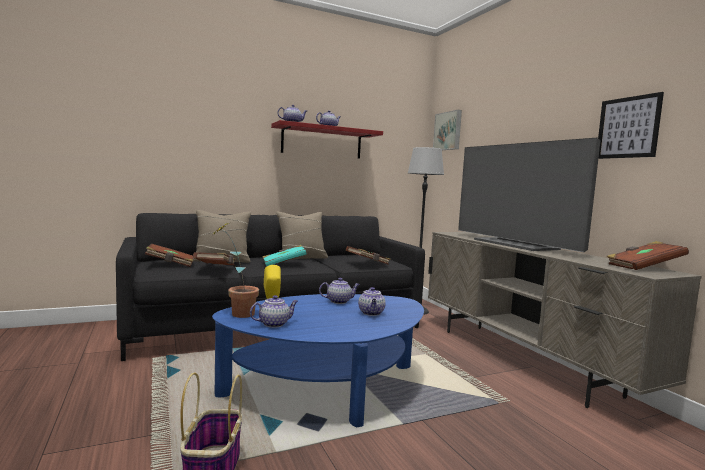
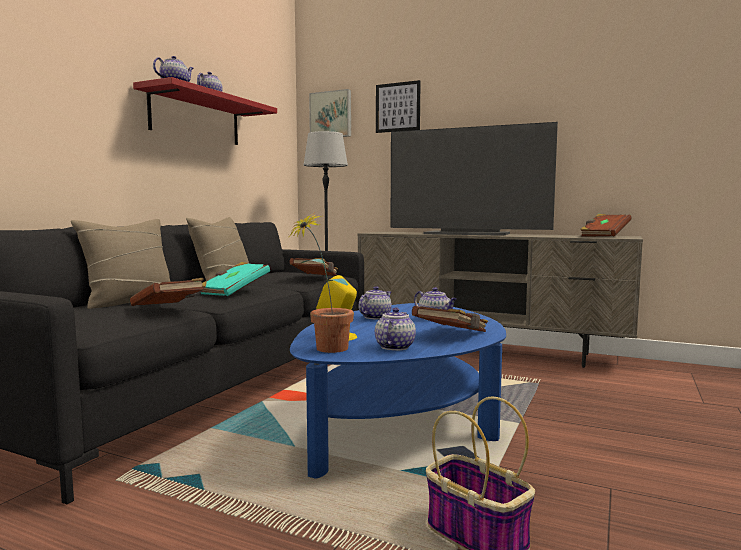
camera: 40 degrees left, 0 degrees up
brown book [145,244,194,267] -> brown book moved to [412,306,488,332]
picture [598,92,664,159] -> picture moved to [376,80,421,133]

